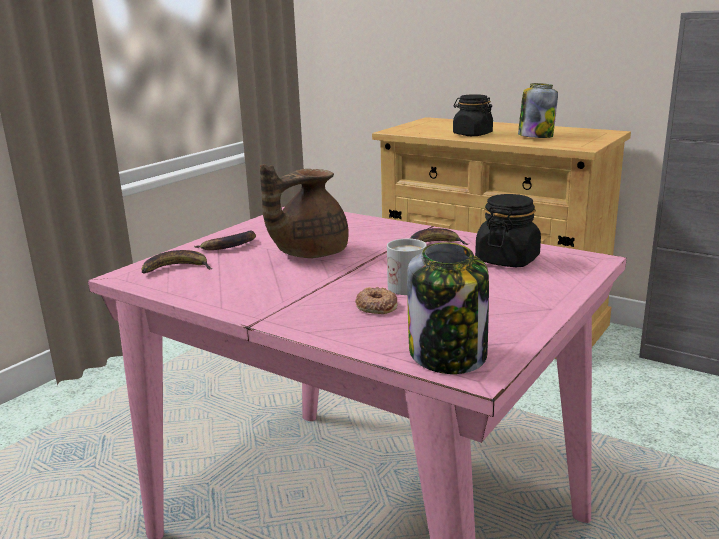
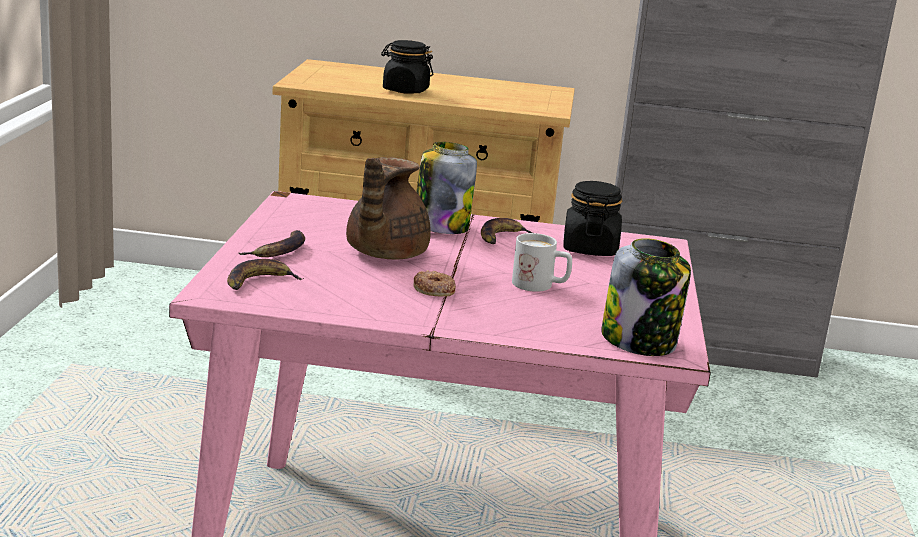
camera: 30 degrees left, 0 degrees up
donut [355,287,398,314] -> donut moved to [414,270,456,296]
jar [518,83,558,138] -> jar moved to [417,142,477,234]

